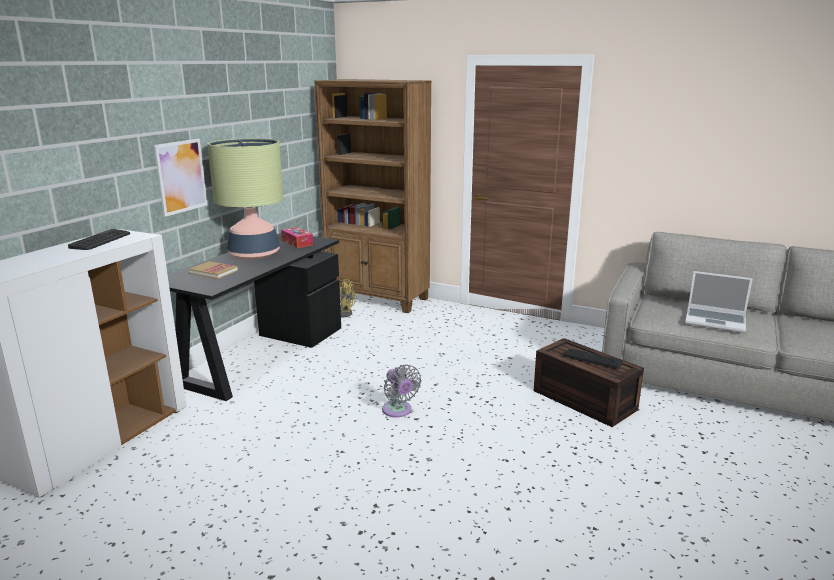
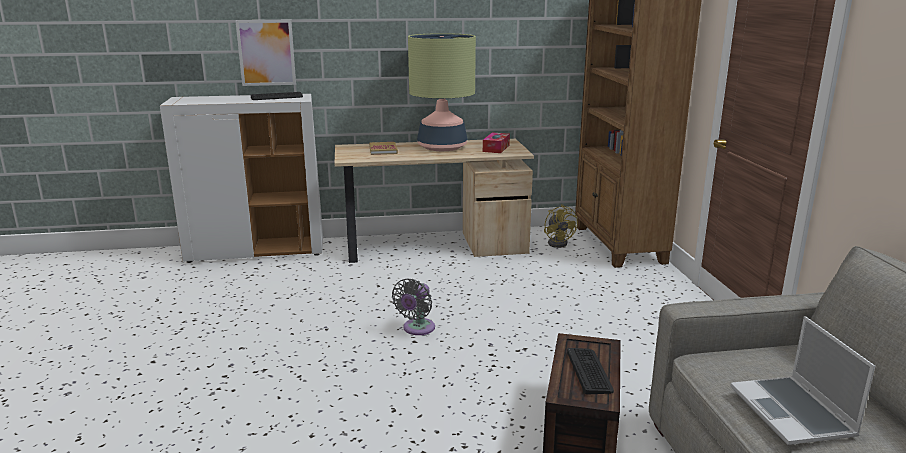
camera: 55 degrees right, 0 degrees up
picture [154,139,207,217] -> picture moved to [235,20,296,86]
black desk [168,233,341,401] -> beige desk [335,139,534,263]

